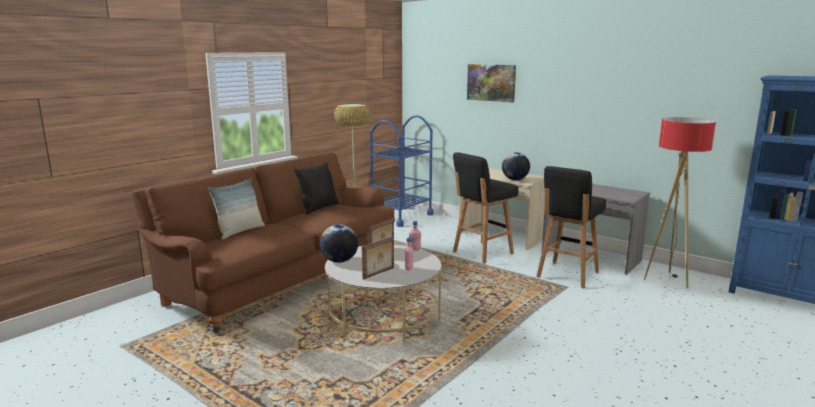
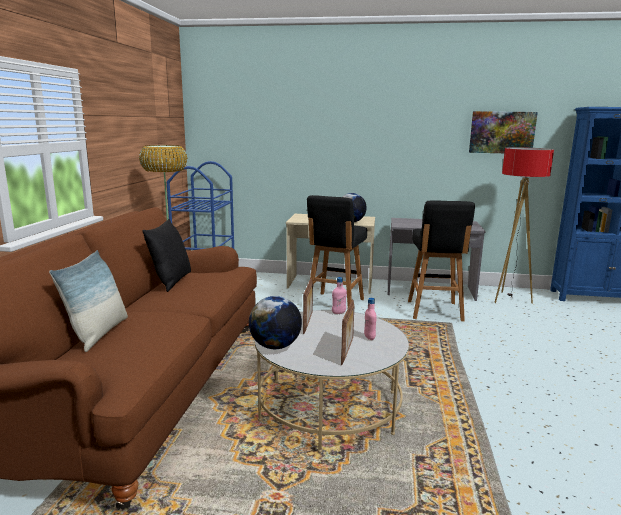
camera: 30 degrees left, 0 degrees up
picture [467,64,516,102] -> picture moved to [469,111,538,153]

